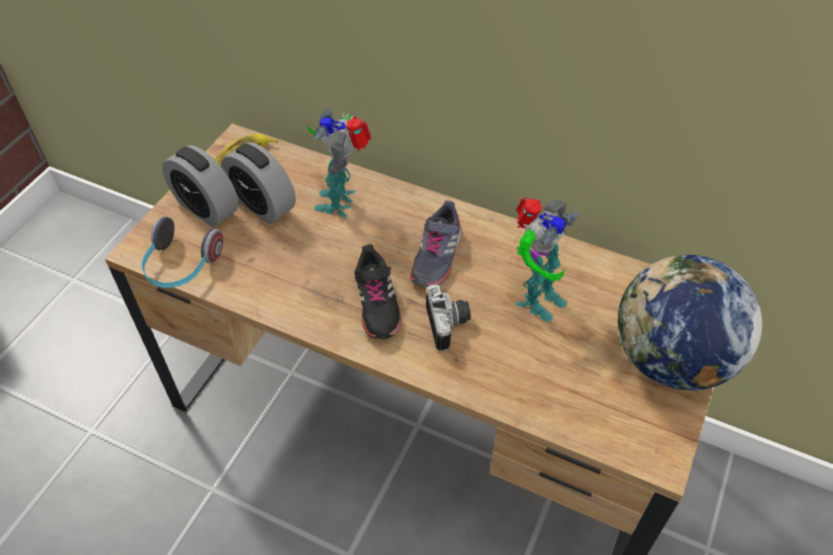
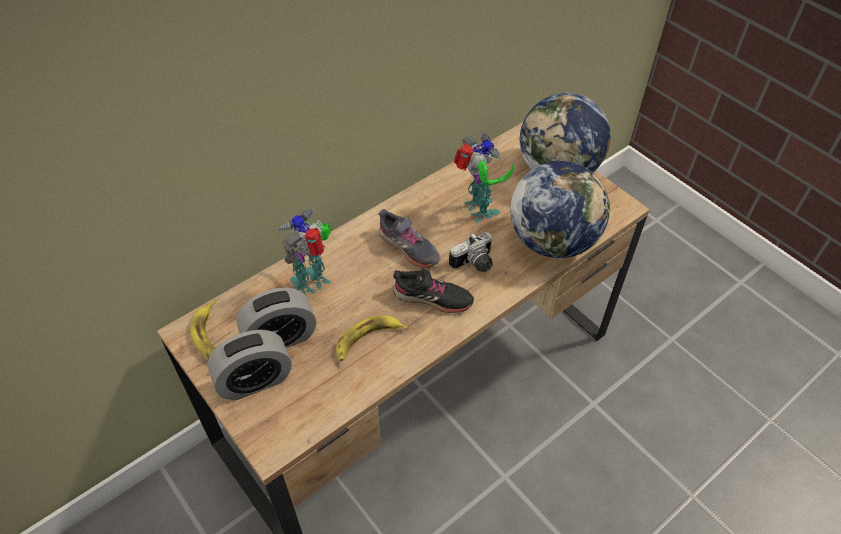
camera: 65 degrees left, 0 degrees up
headphones [141,216,223,288] -> none
toy robot [307,107,371,218] -> toy robot turned 105 degrees clockwise [276,208,332,295]
camera [426,285,471,351] -> camera turned 135 degrees clockwise [449,232,493,272]
none -> banana [336,316,408,361]
none -> globe [510,161,610,258]

